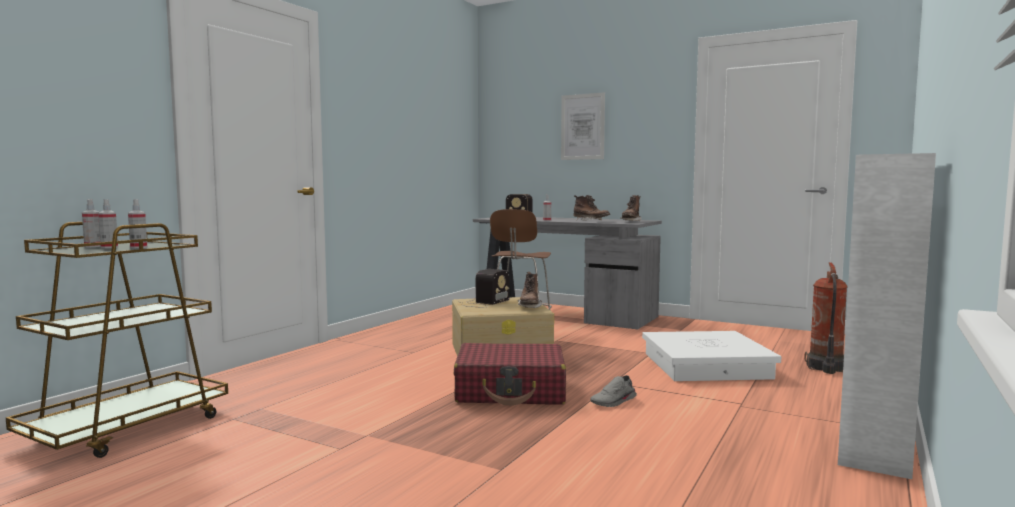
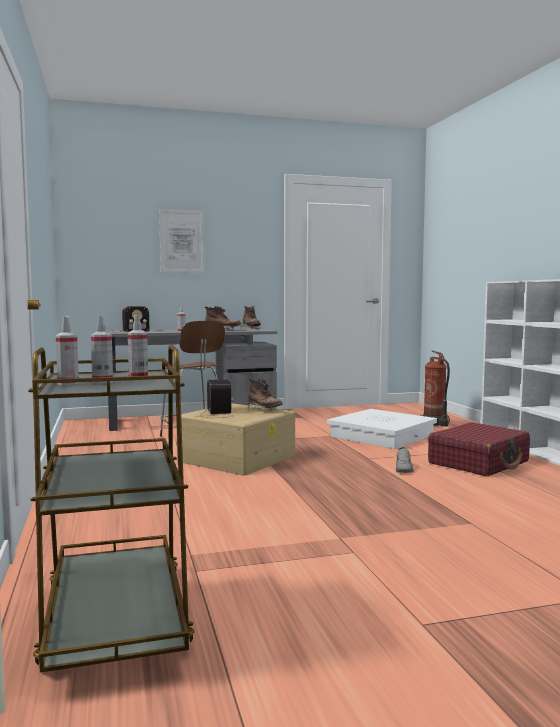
camera: 45 degrees left, 0 degrees up
red suitcase [454,343,566,406] -> red suitcase moved to [428,422,530,476]

